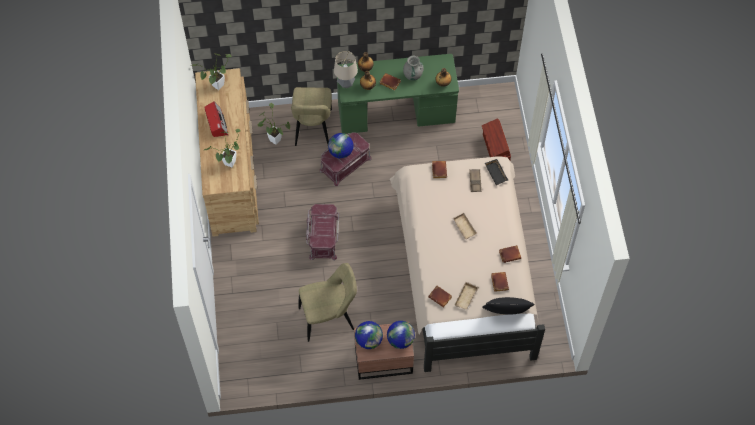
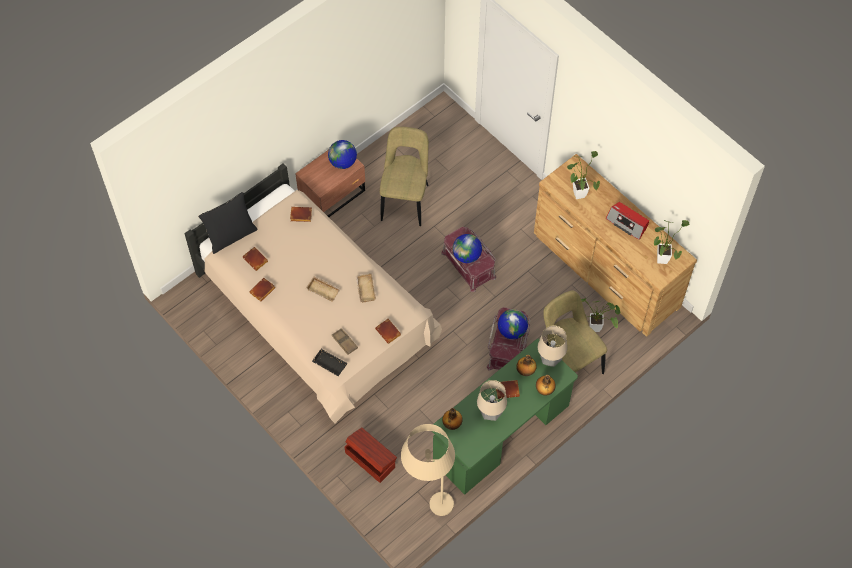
camera: 145 degrees right, 0 degrees up
beige chair [298,263,357,342] -> beige chair turned 150 degrees clockwise [380,127,429,226]
globe [387,321,415,349] -> globe moved to [453,234,482,263]
grey vase [403,56,424,81] -> table lamp [477,380,507,421]
beige tray [454,282,479,311] -> beige tray moved to [356,273,376,302]
none -> beige floor lamp [401,424,455,516]

